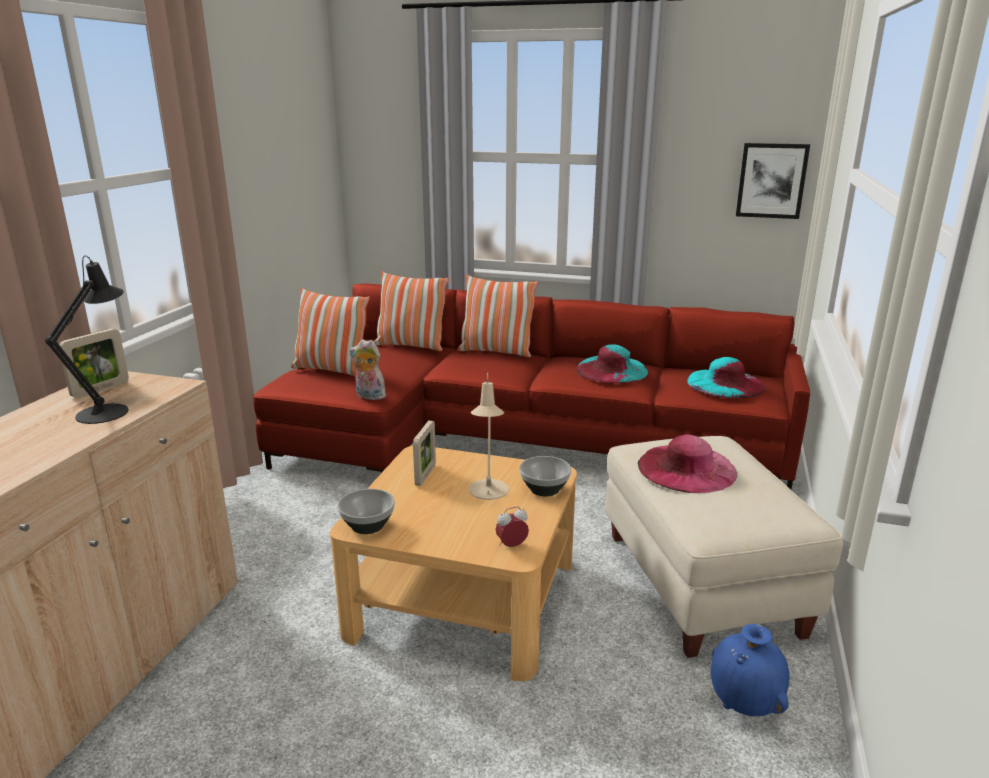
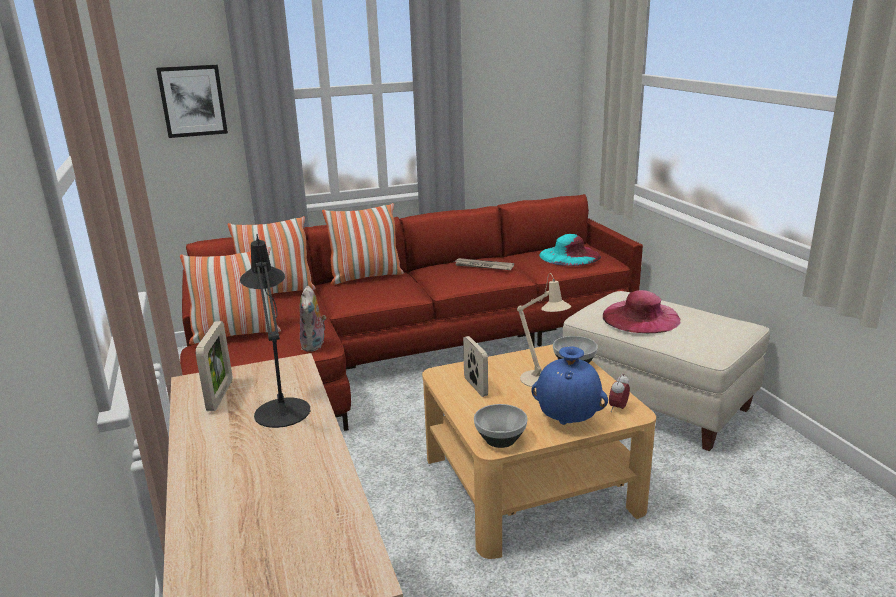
camera: 35 degrees left, 0 degrees up
plush toy [349,339,386,400] -> plush toy turned 75 degrees counterclockwise [299,286,326,352]
turquoise hat [577,344,648,383] -> newspaper [454,258,514,270]
blue vase [711,624,789,716] -> blue vase moved to [531,346,608,425]
picture [736,143,810,219] -> picture moved to [156,65,228,138]

